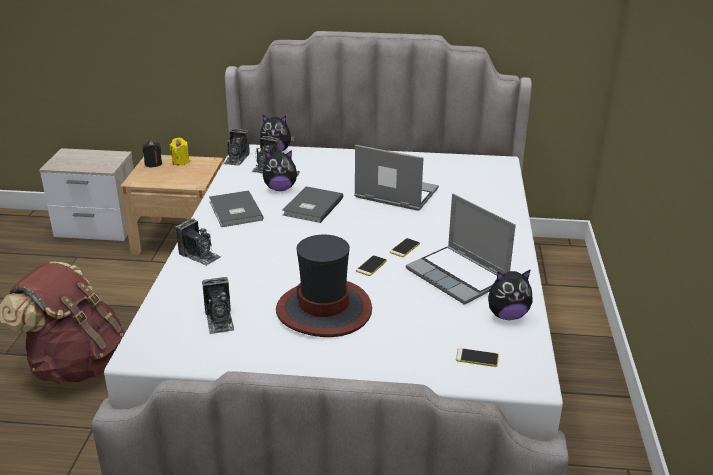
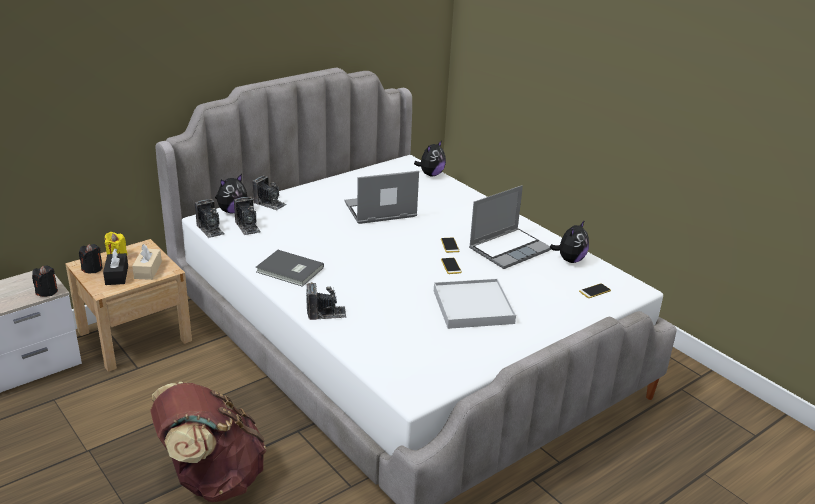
camera: 45 degrees left, 0 degrees up
camera [202,277,234,334] -> camera moved to [252,175,287,210]
plush toy [263,150,300,191] -> plush toy moved to [414,140,446,176]
hat [276,235,372,337] -> white tray [434,279,516,329]
grey book [283,186,343,223] -> none
laptop [406,194,516,304] -> laptop turned 45 degrees counterclockwise [469,185,551,269]
none -> black candle [32,265,58,297]
none -> black tissue box [103,249,128,285]
none -> beige tissue box [132,244,162,280]

